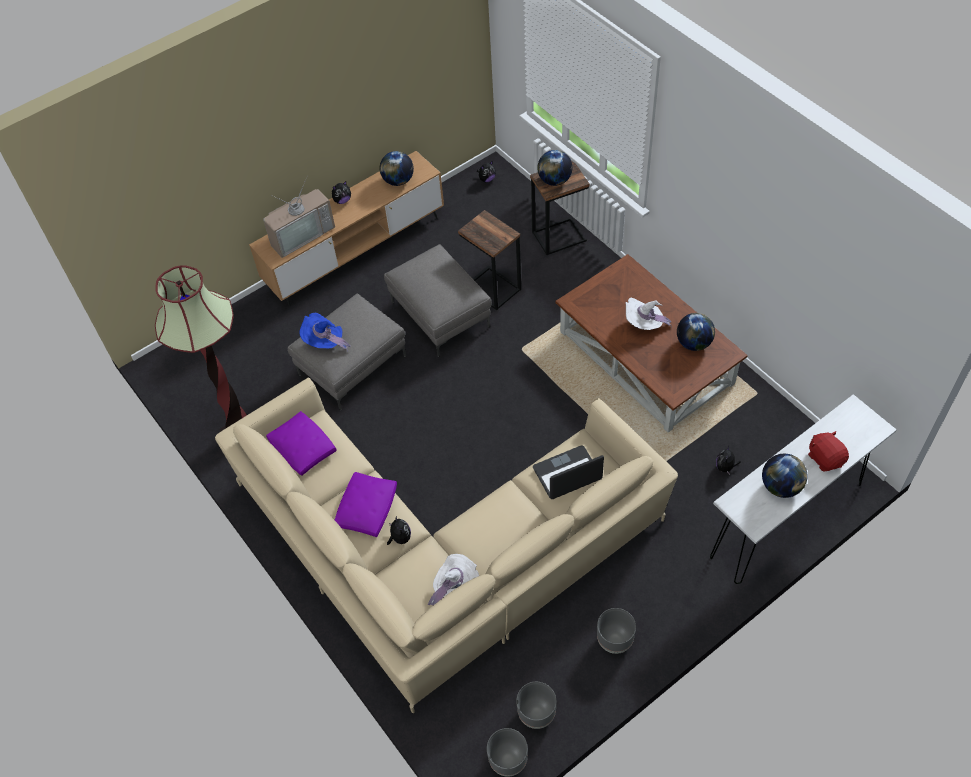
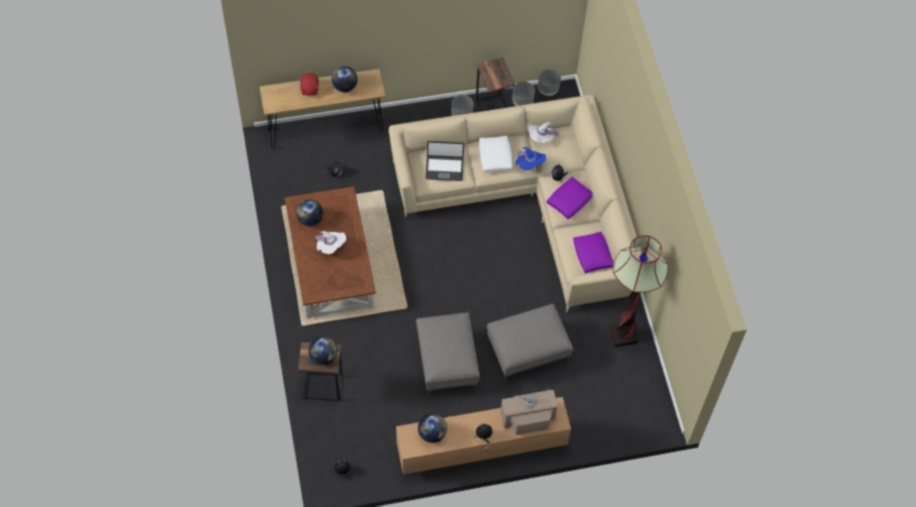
camera: 160 degrees left, 5 degrees up
blue hat [299,313,351,352] -> blue hat moved to [516,147,546,170]
side table [458,210,521,310] -> side table moved to [476,57,515,112]
white console table [710,394,897,584] -> brown console table [260,69,385,149]
none -> white pillow [479,136,512,172]

